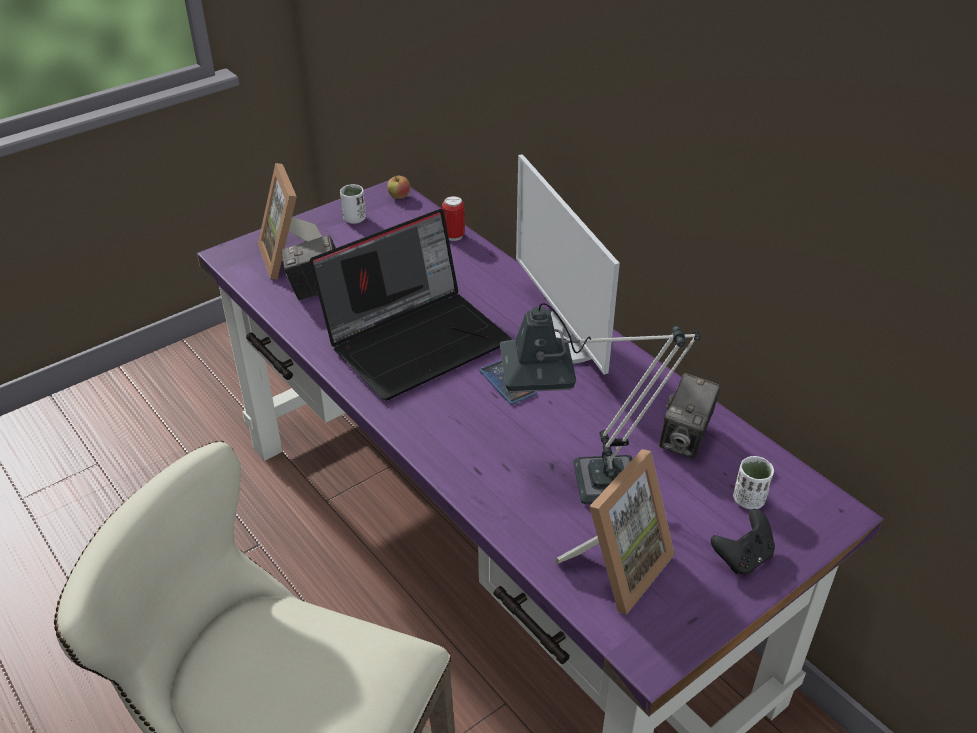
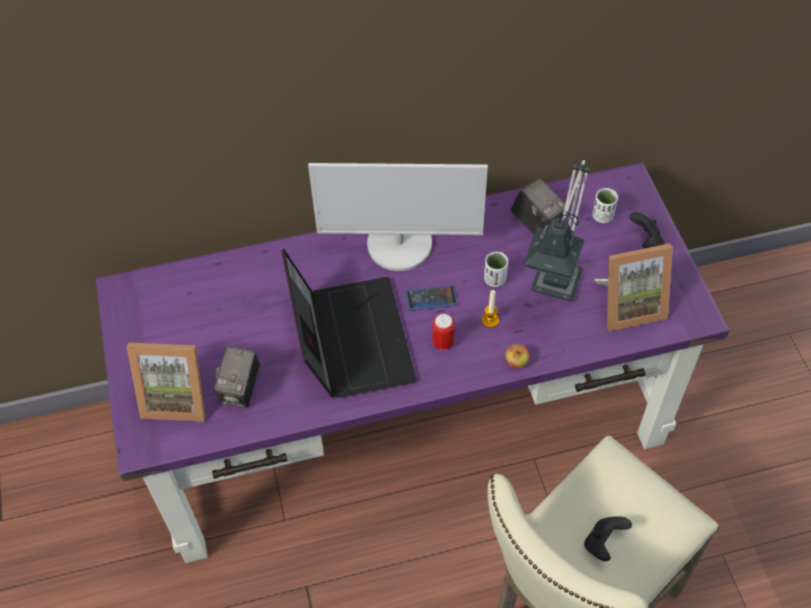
camera: 65 degrees left, 15 degrees up
white cup [340,184,366,224] -> white cup moved to [484,252,508,287]
apple [387,175,410,199] -> apple moved to [505,344,530,368]
can [442,196,465,241] -> can moved to [432,314,455,350]
picture frame [555,449,675,615] -> picture frame turned 105 degrees clockwise [595,243,673,331]
none -> candle [482,290,499,328]
none -> black game controller [584,516,632,561]

